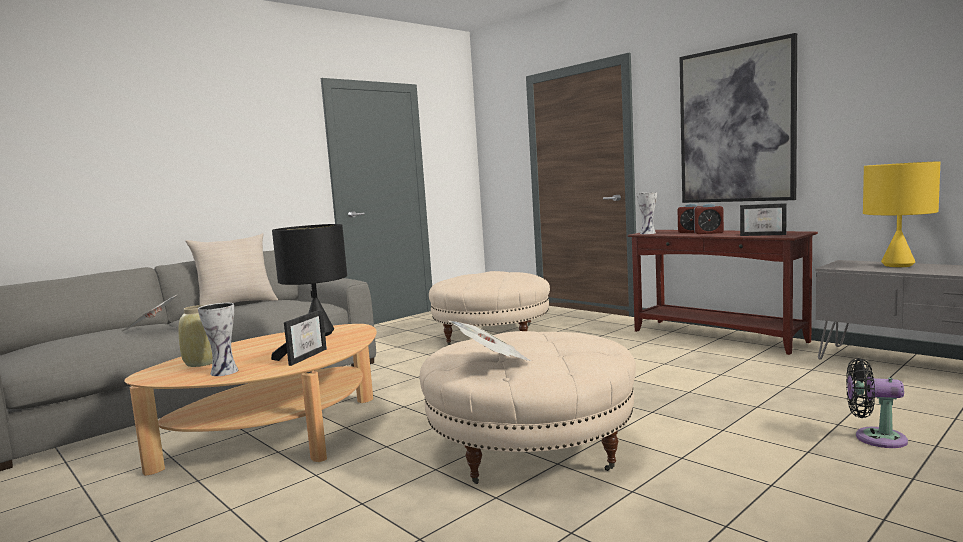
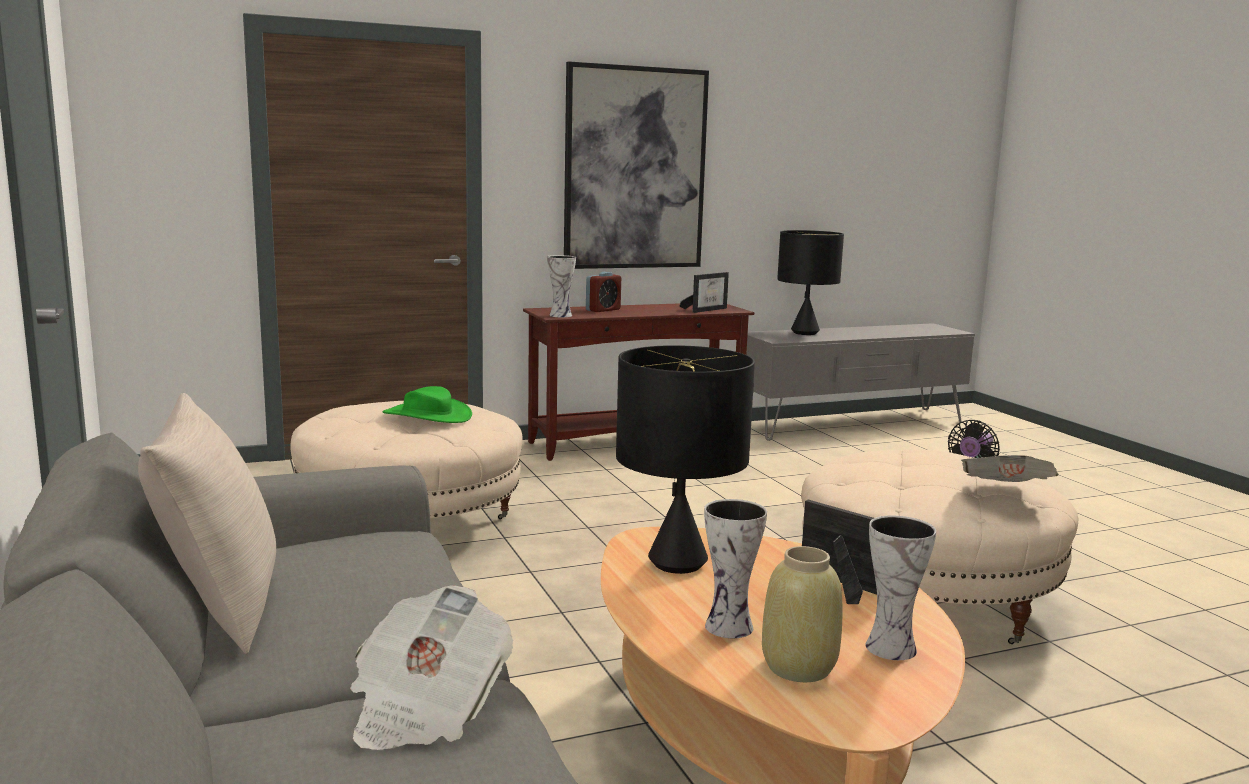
camera: 70 degrees left, 5 degrees up
alarm clock [694,204,724,234] -> none
yellow table lamp [863,161,940,267] -> black table lamp [777,230,844,335]
none -> green hat [382,386,472,423]
none -> vase [704,499,767,638]

